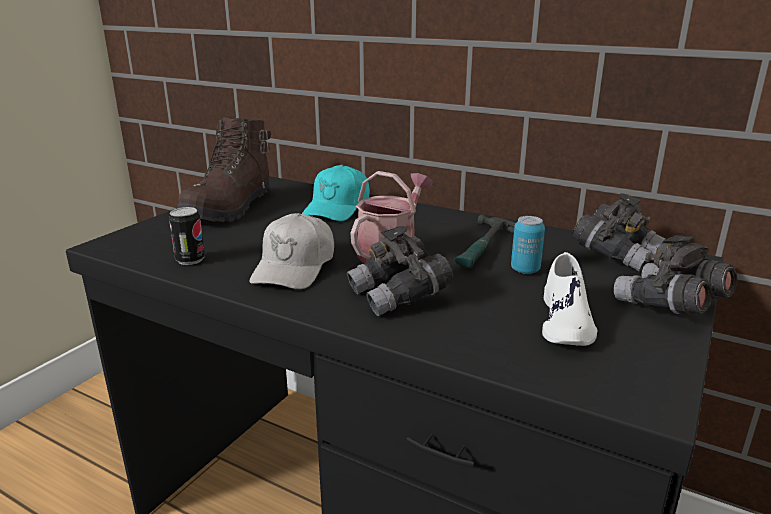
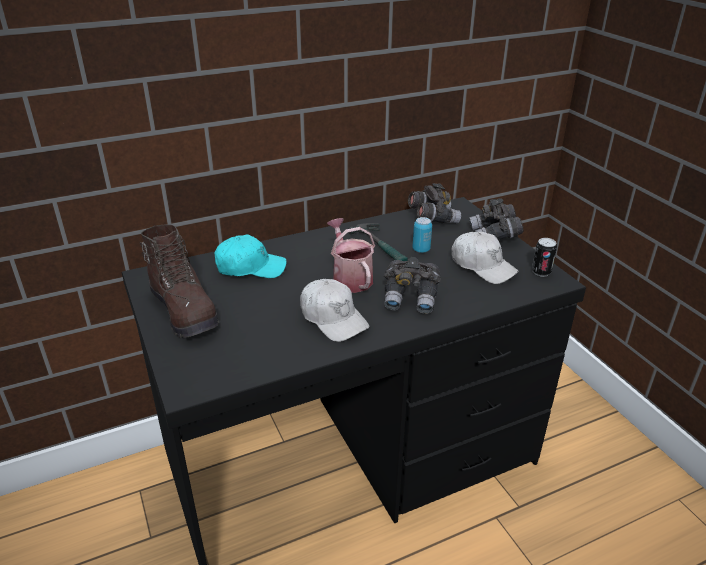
camera: 55 degrees left, 10 degrees up
can [169,207,205,265] -> can moved to [532,238,557,277]
turquoise cap [302,165,370,221] -> turquoise cap turned 60 degrees counterclockwise [215,235,287,278]
white shoe [542,252,597,346] -> white cap [451,231,519,284]

